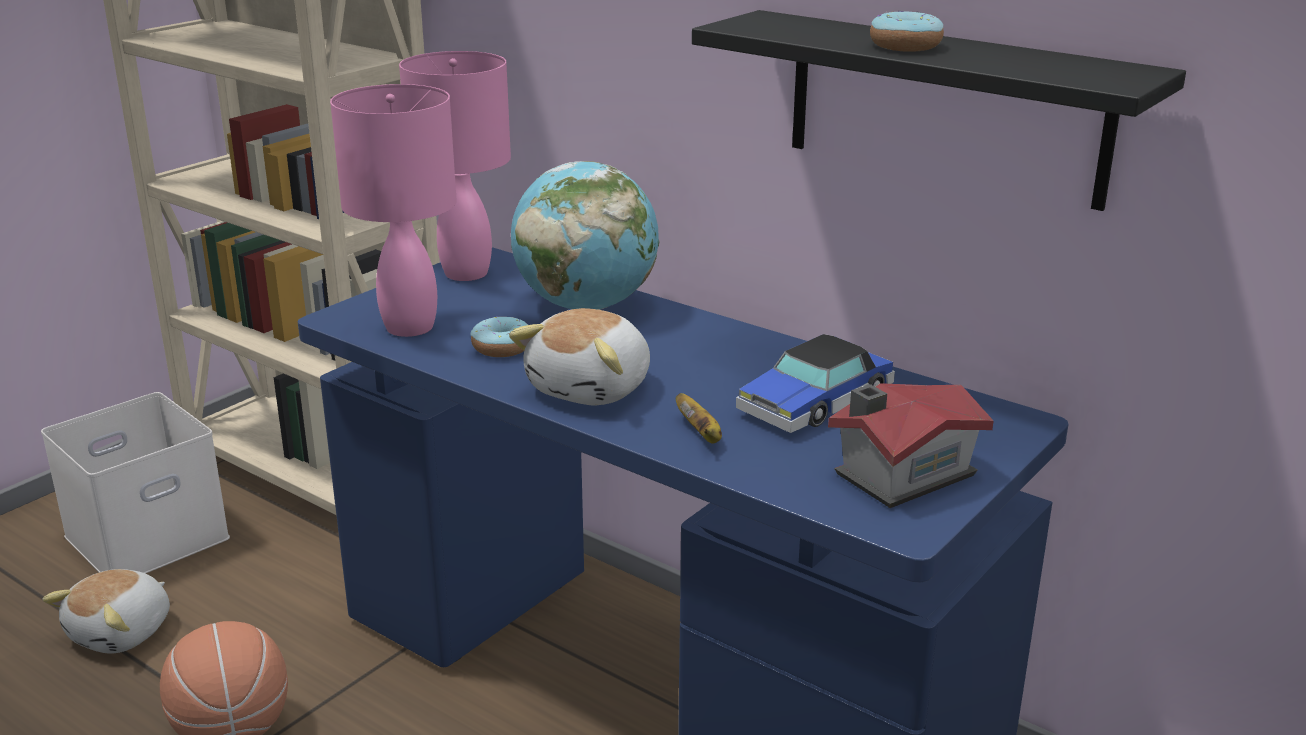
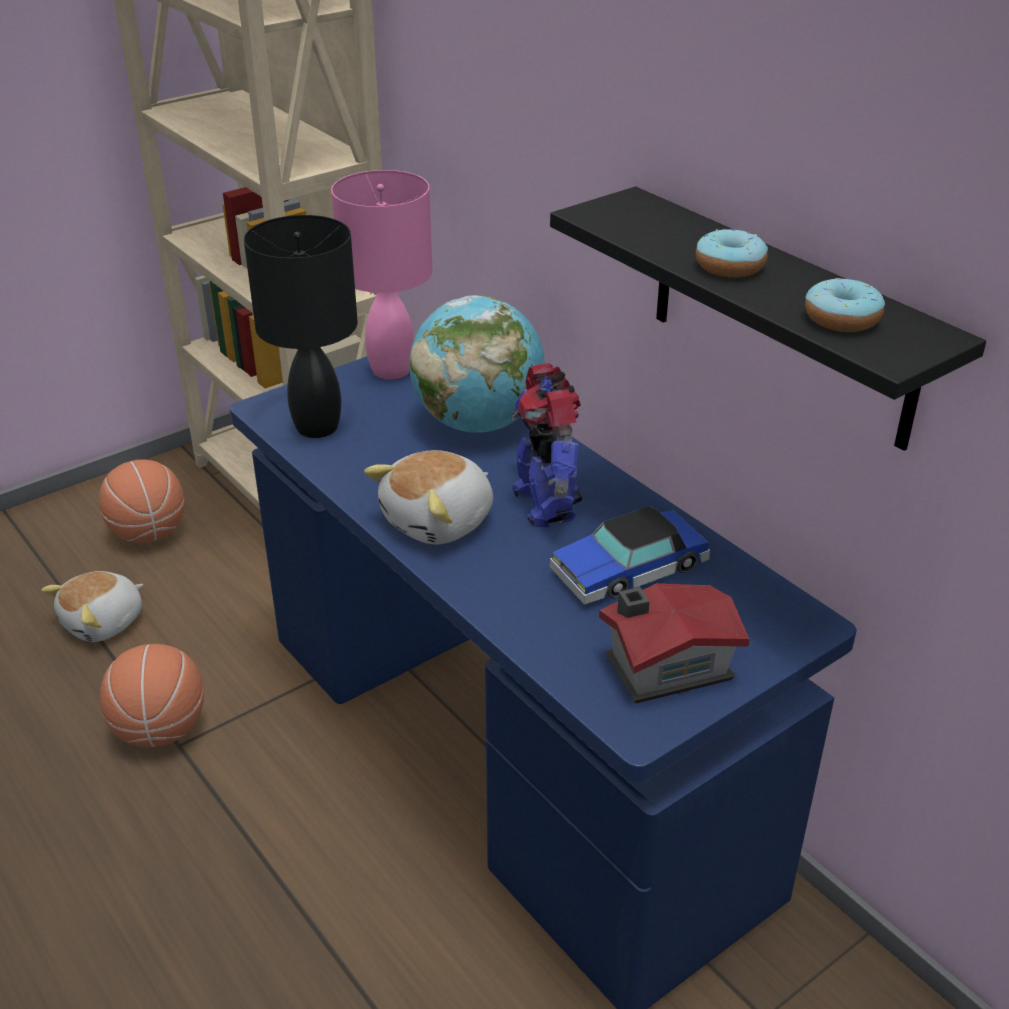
camera: 15 degrees right, 10 degrees up
white storage box [41,392,230,573] -> basketball [99,459,185,543]
pink table lamp [330,84,457,337] -> black table lamp [244,215,358,438]
donut [470,317,528,357] -> donut moved to [805,278,885,332]
banana [676,393,722,444] -> none
none -> toy robot [512,363,582,527]

